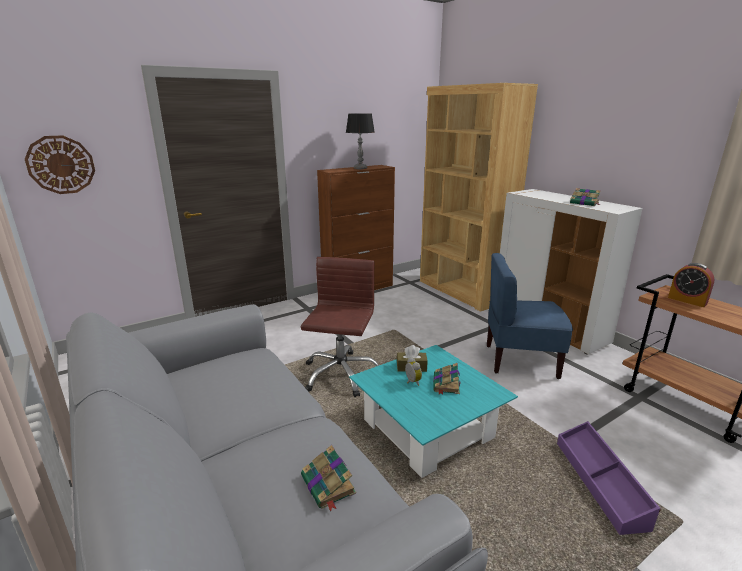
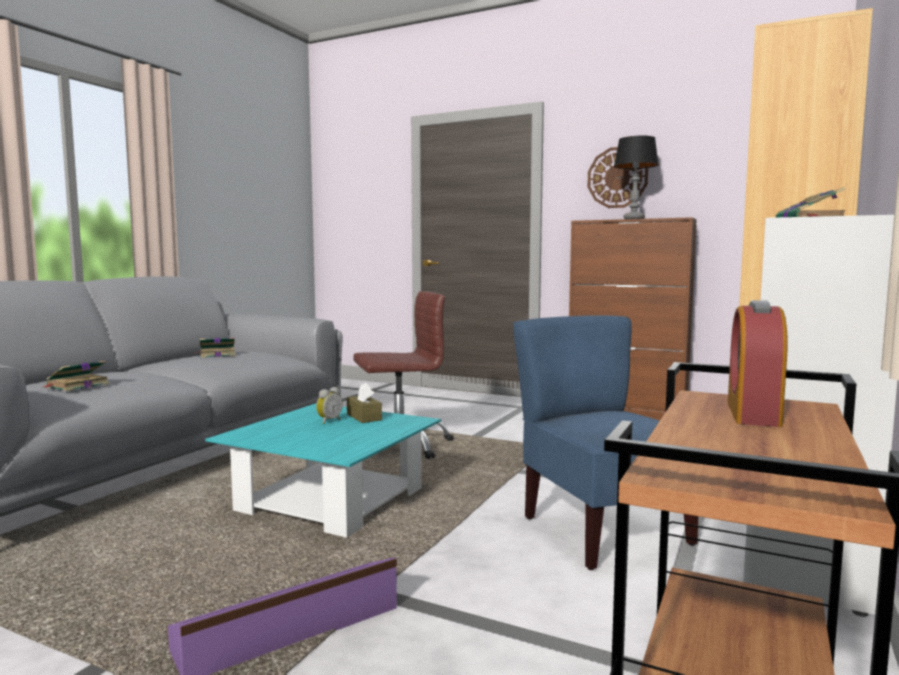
camera: 60 degrees right, 15 degrees down
wall clock [25,135,95,194] -> wall clock moved to [587,147,648,208]
book [433,363,460,395] -> book moved to [194,337,235,358]

